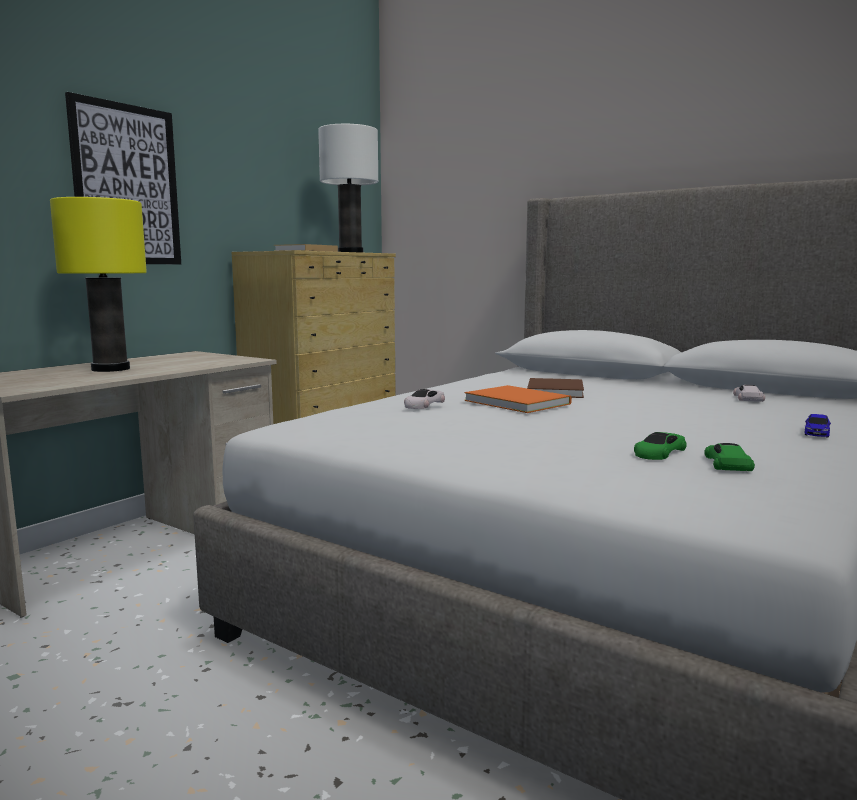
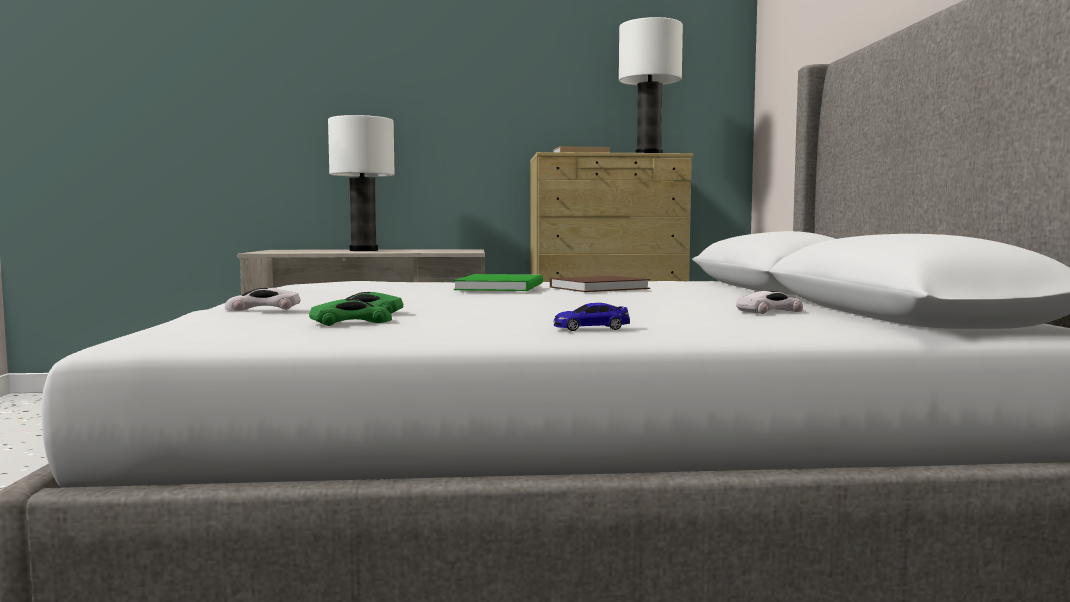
camera: 50 degrees right, 5 degrees down
yellow table lamp [50,197,147,372] -> white table lamp [328,115,394,251]
picture [65,92,181,264] -> none
white toy car [404,389,445,409] -> white toy car moved to [225,288,301,311]
orange book [464,385,572,413] -> green book [454,274,543,291]

